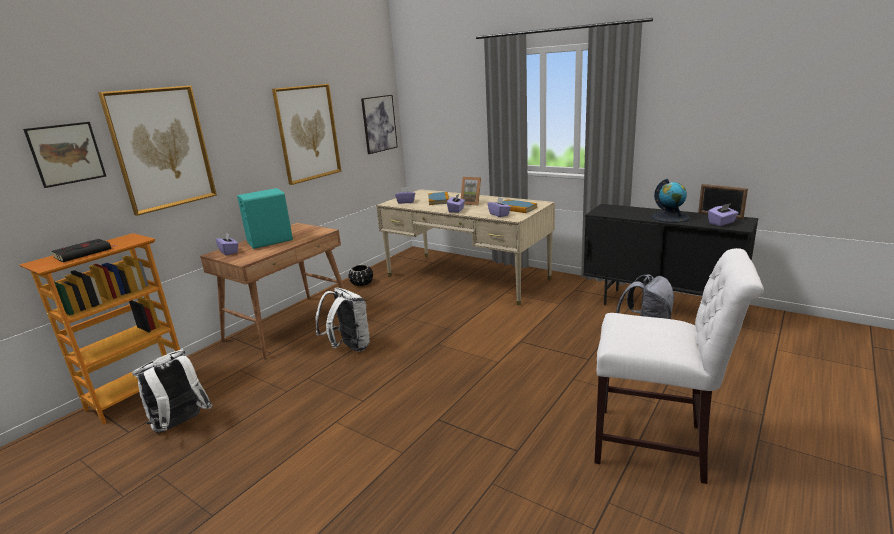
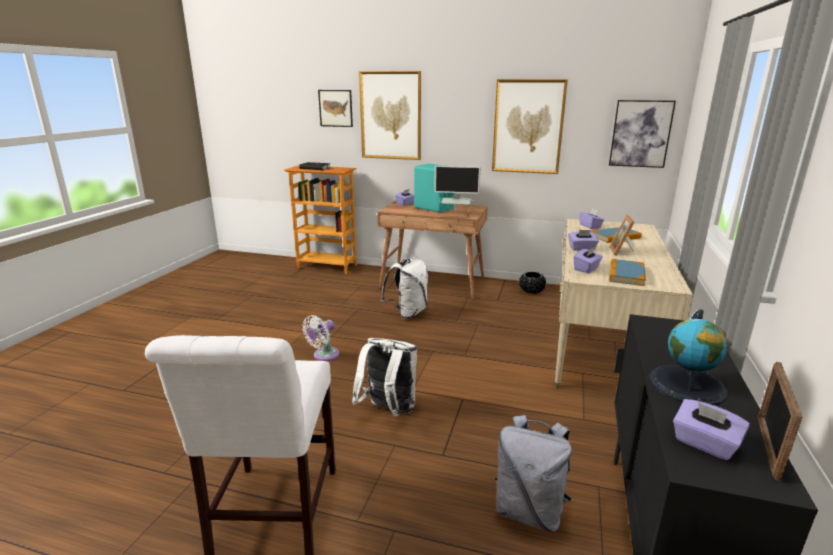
camera: 70 degrees right, 0 degrees up
white backpack [132,349,212,433] -> white backpack moved to [352,338,417,416]
none -> white fan [302,315,339,361]
none -> monitor [434,166,481,217]

